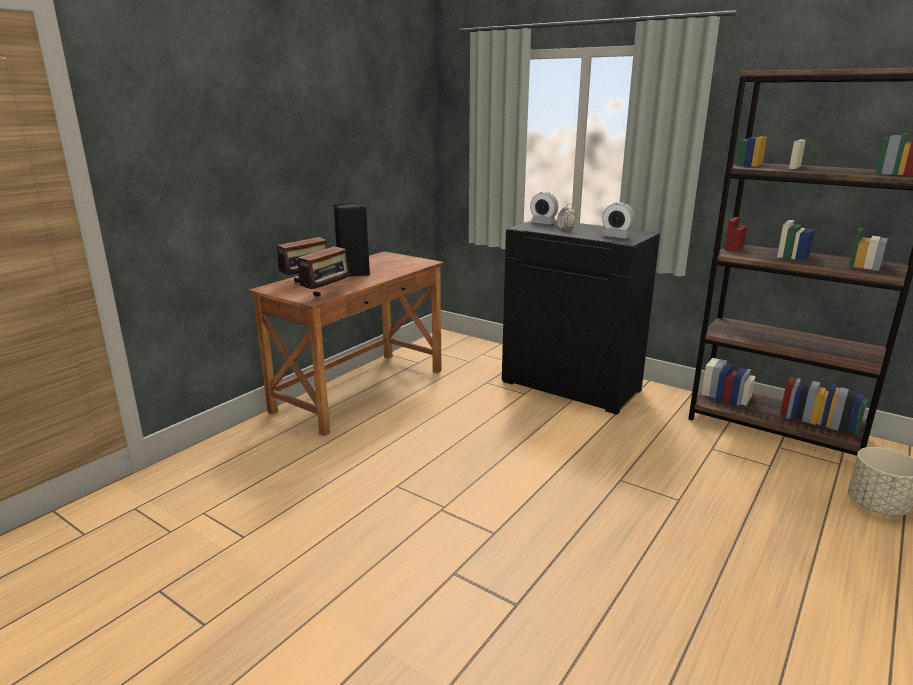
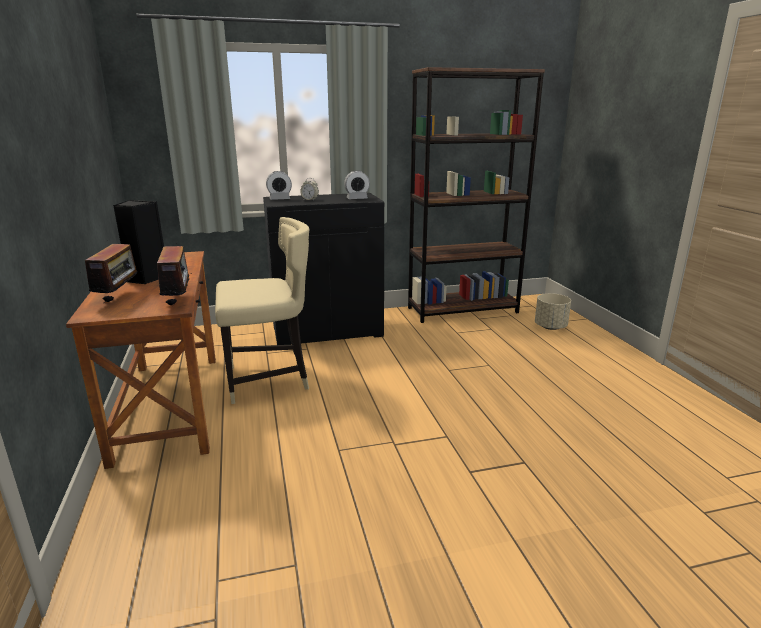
camera: 50 degrees left, 0 degrees up
none -> beige chair [215,217,309,404]

